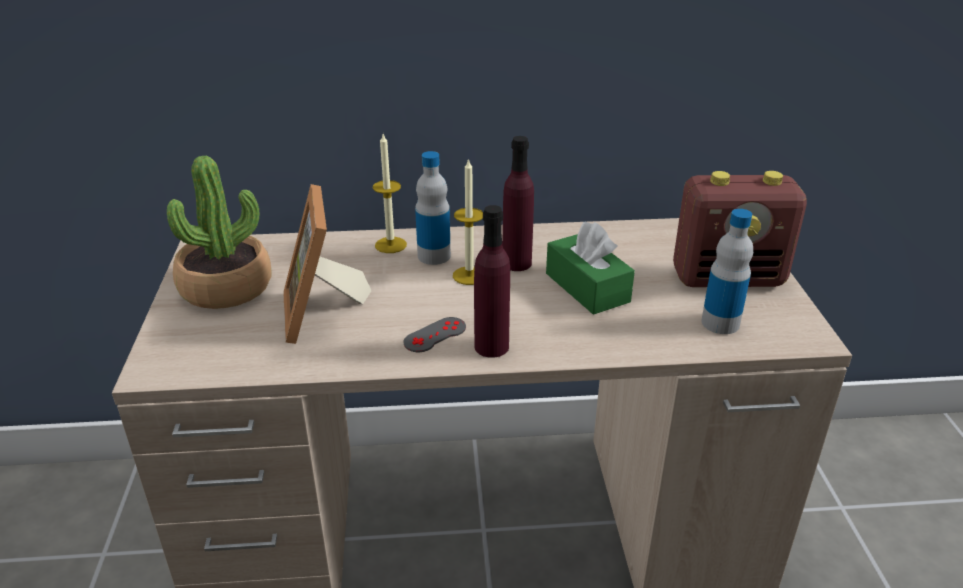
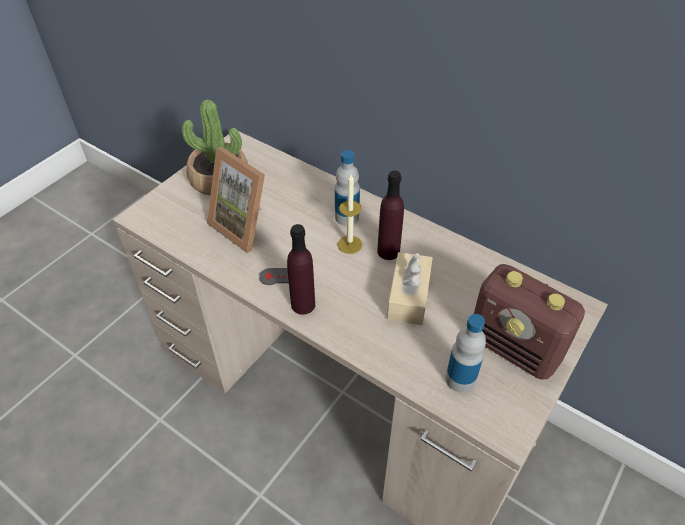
camera: 40 degrees right, 15 degrees up
picture frame [283,184,371,344] -> picture frame turned 75 degrees counterclockwise [207,147,265,253]
candle [373,134,407,253] -> none
green tissue box [546,222,635,315] -> beige tissue box [387,252,433,325]

